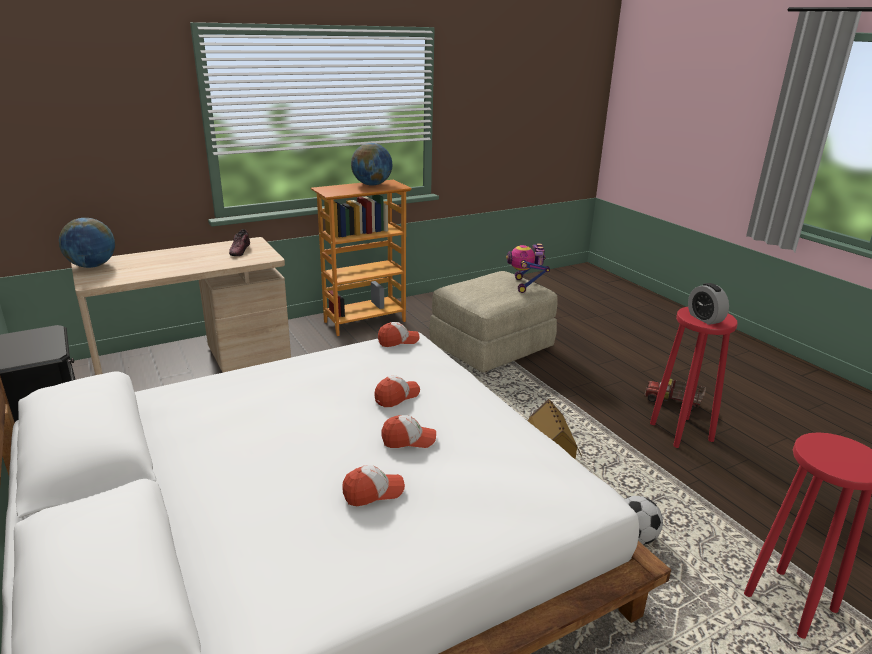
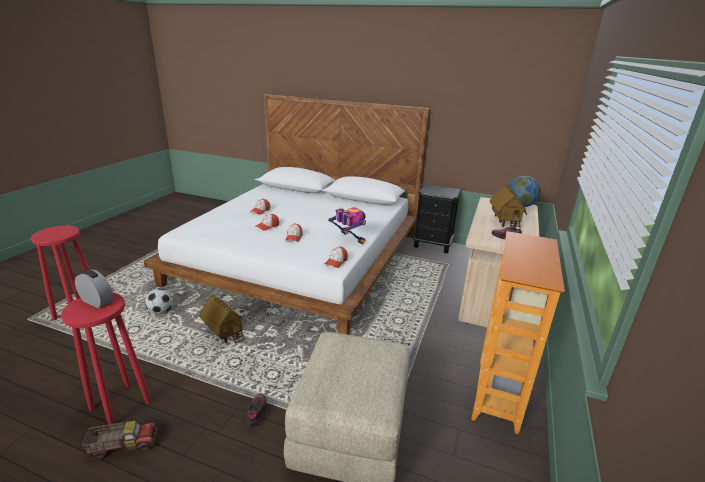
camera: 140 degrees right, 0 degrees up
globe [351,143,392,186] -> none
toy robot [506,243,550,293] -> toy robot moved to [328,207,366,244]
none -> shoe [247,393,266,427]
none -> toy house [489,185,527,230]

